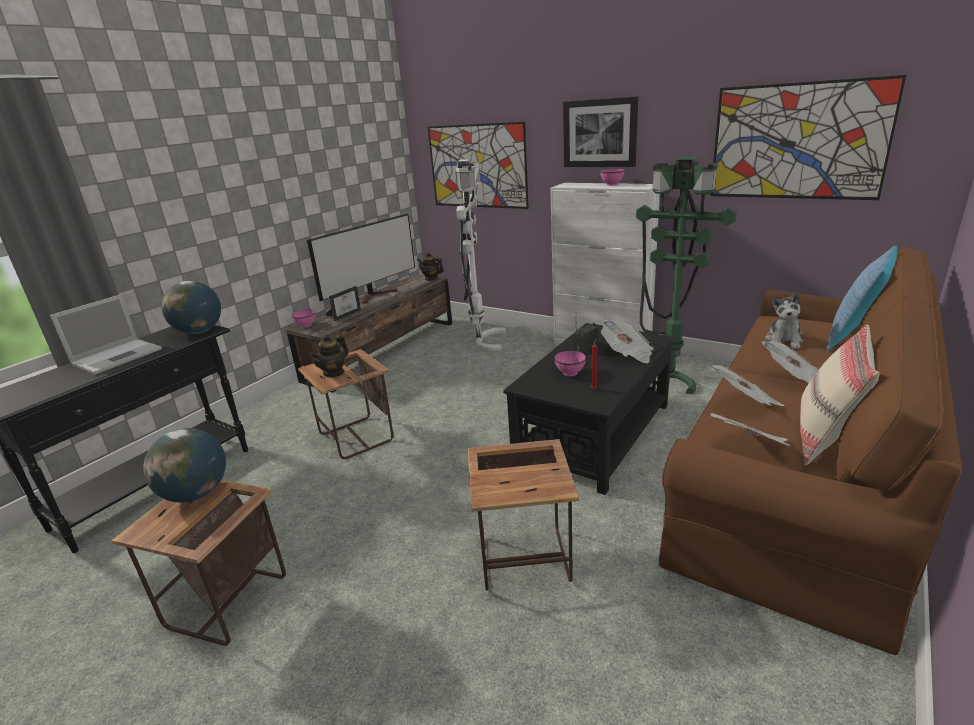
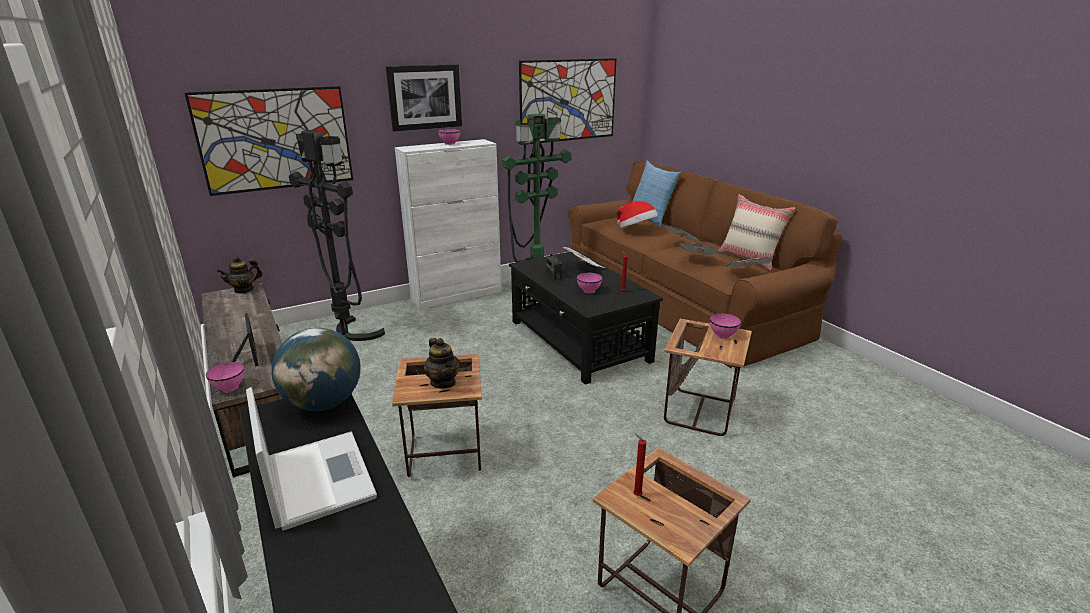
camera: 65 degrees left, 0 degrees up
globe [143,428,226,503] -> red candle [633,434,646,496]
television [307,213,415,304] -> none
white floor lamp [456,159,506,351] -> black floor lamp [289,130,385,341]
plush toy [765,292,803,349] -> hat [617,201,658,228]
none -> pink bowl [710,313,741,339]

